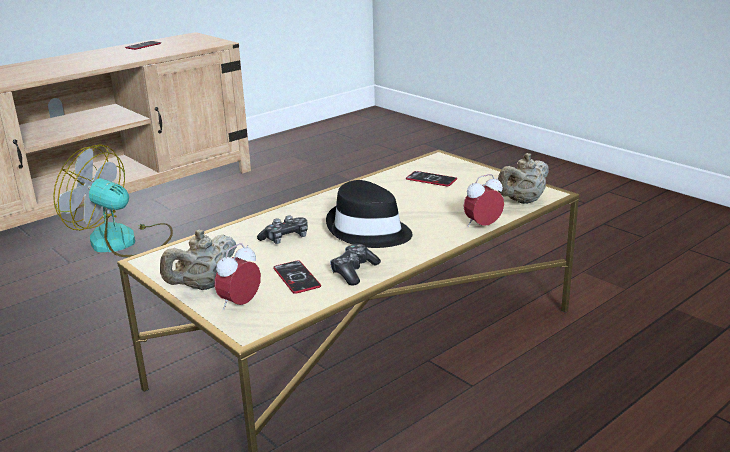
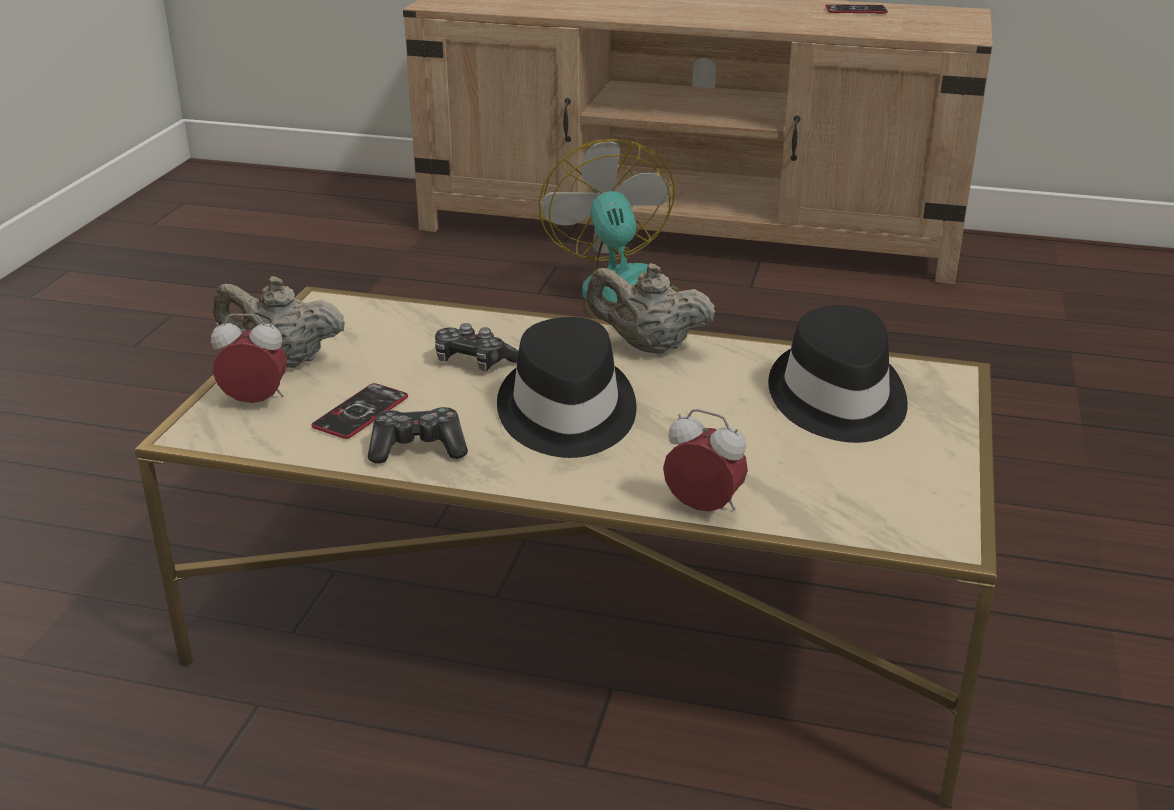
camera: 55 degrees right, 5 degrees up
phone [406,171,457,186] -> black hat [768,305,908,443]
beige teapot [498,153,549,204] -> beige teapot moved to [586,263,715,354]

